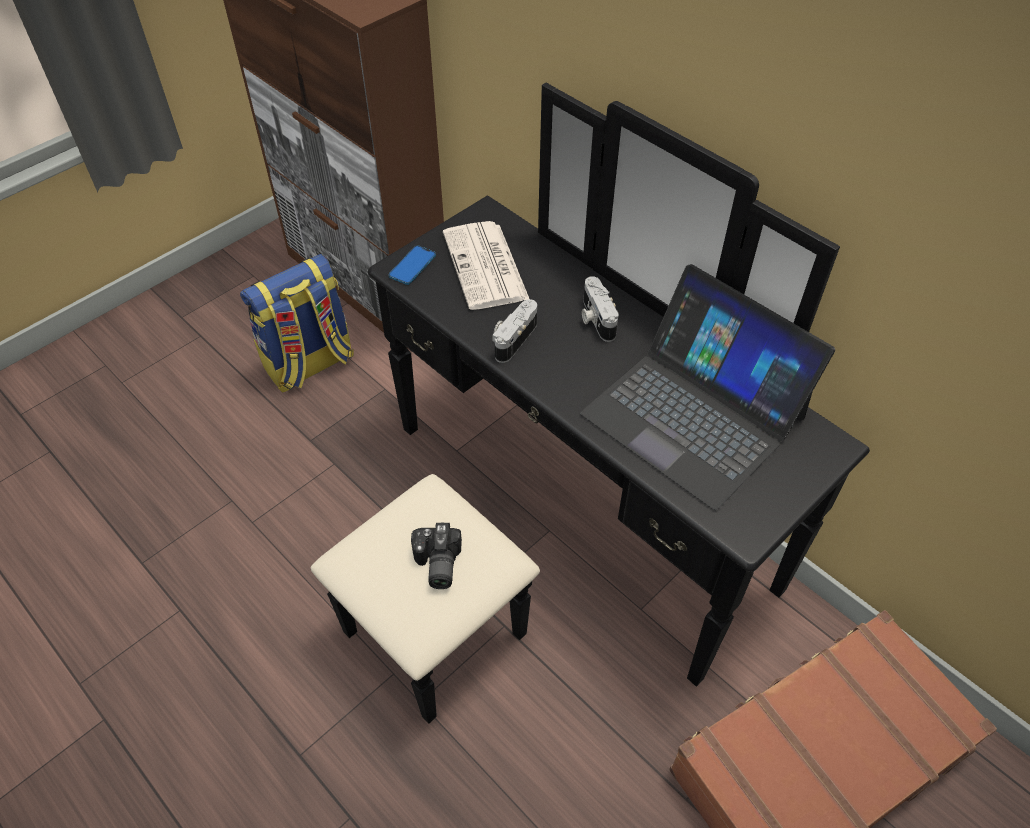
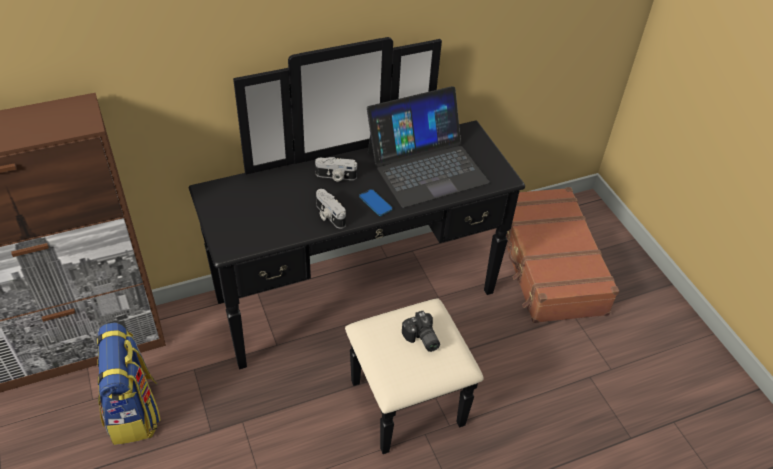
camera: 70 degrees left, 5 degrees down
phone [389,245,436,285] -> phone moved to [359,189,393,216]
camera [411,523,462,589] -> camera turned 45 degrees clockwise [402,310,440,352]
newspaper [443,221,529,310] -> none

